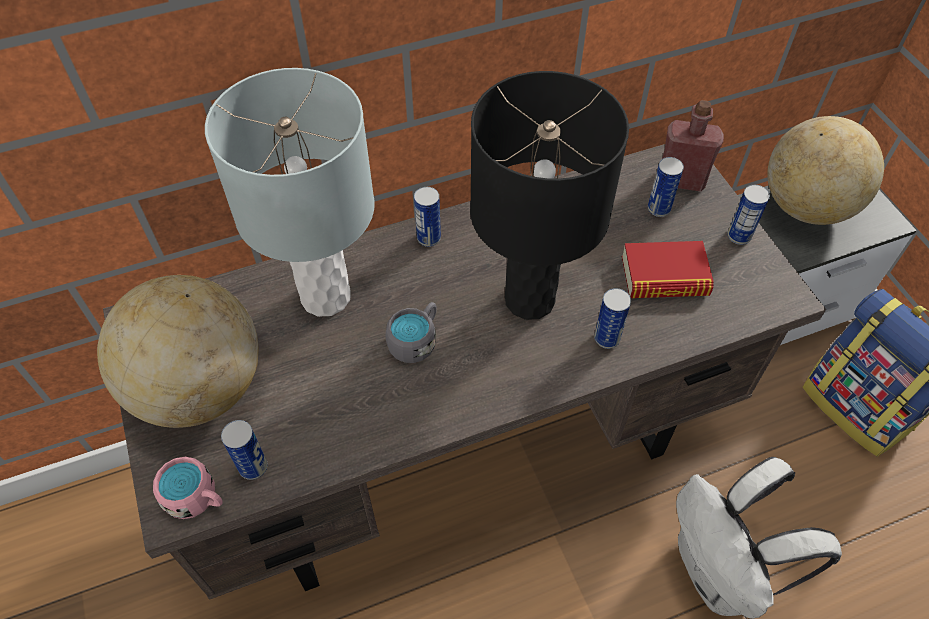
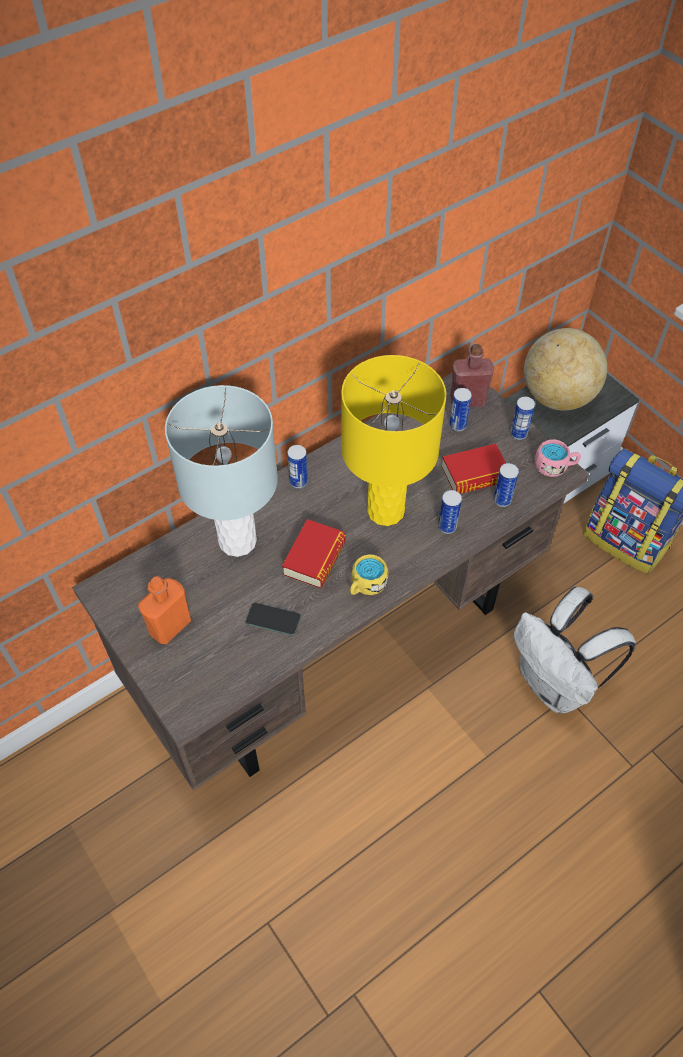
camera: 15 degrees left, 0 degrees up
globe [97,275,258,428] -> orange bottle [138,576,191,644]
pink mug [153,457,223,519] -> pink mug moved to [534,439,581,477]
can [221,420,267,480] -> can moved to [493,463,519,507]
grey mug [386,302,437,363] -> book [282,519,346,588]
black table lamp [470,71,629,320] -> yellow table lamp [341,355,446,526]
none -> phone [245,603,301,636]
none -> yellow mug [350,554,388,595]

